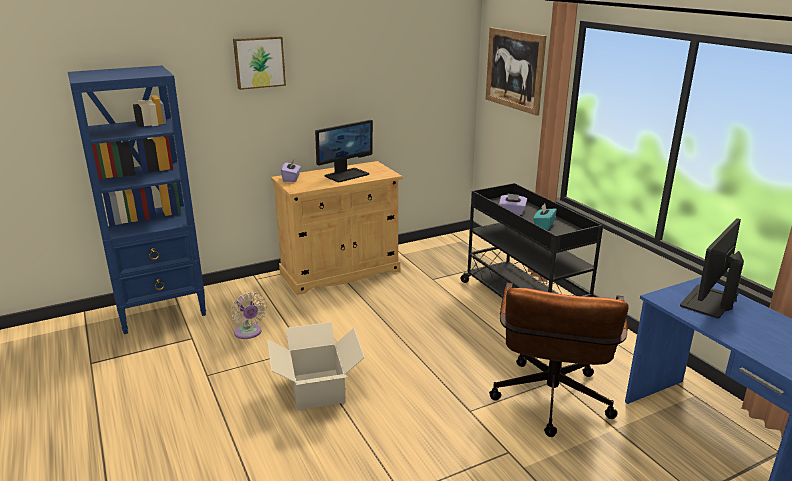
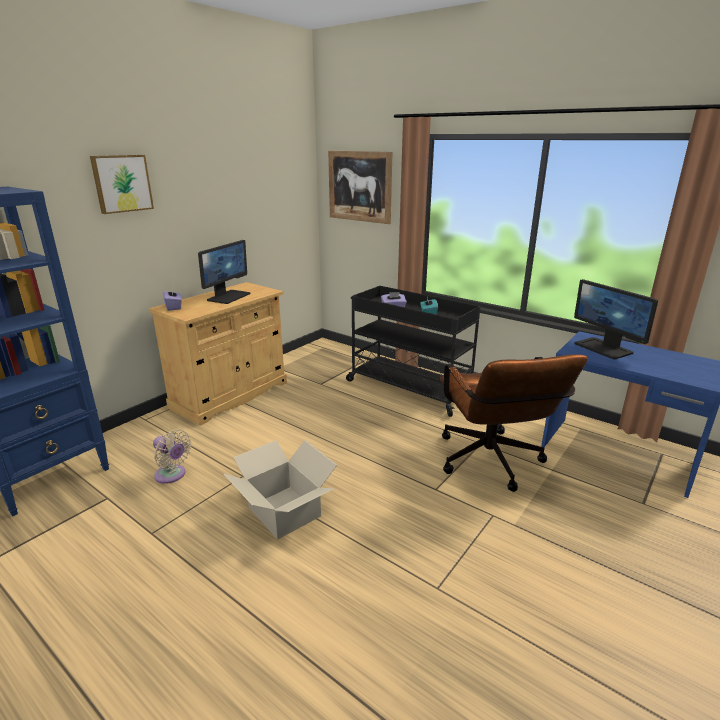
camera: 25 degrees left, 0 degrees up
monitor [680,218,744,319] -> monitor turned 45 degrees counterclockwise [574,279,658,359]

